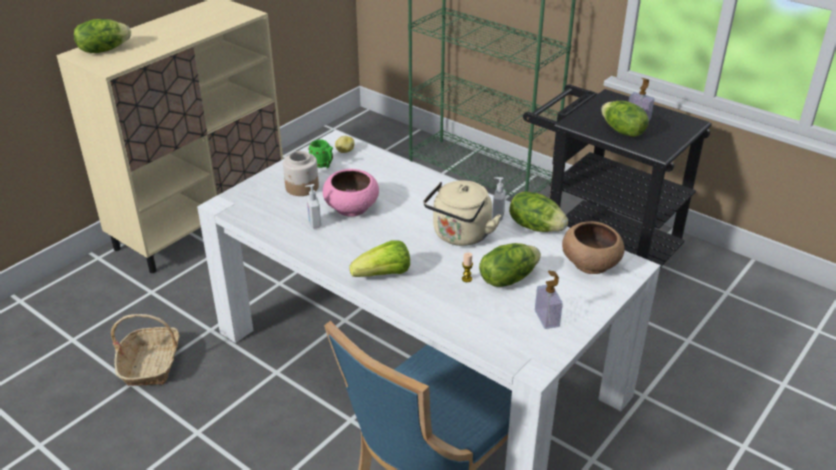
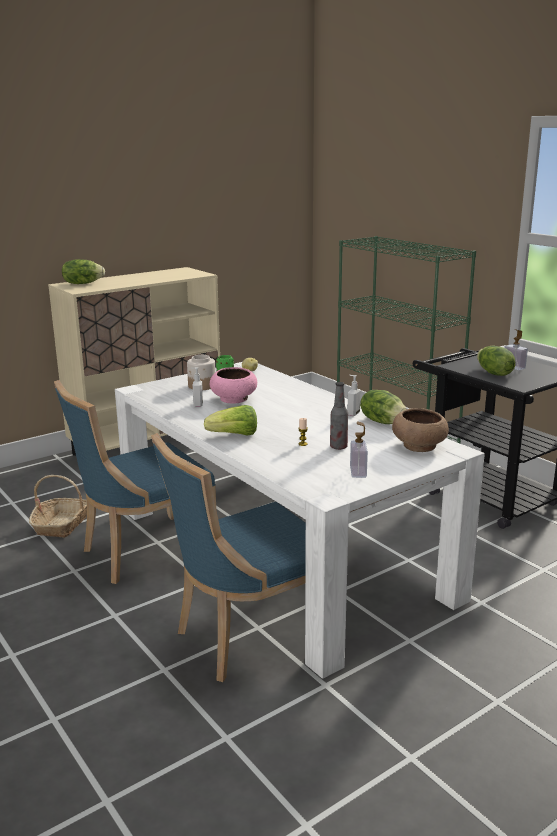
camera: 15 degrees right, 15 degrees down
beige kettle [424,180,501,246] -> none
lettuce [479,243,541,287] -> bottle [330,382,348,450]
none -> blue chair [54,380,216,584]

